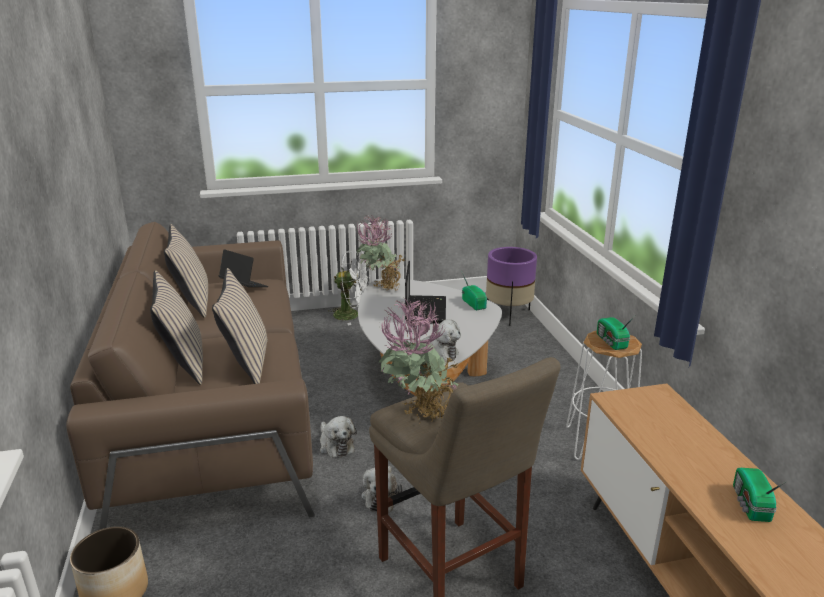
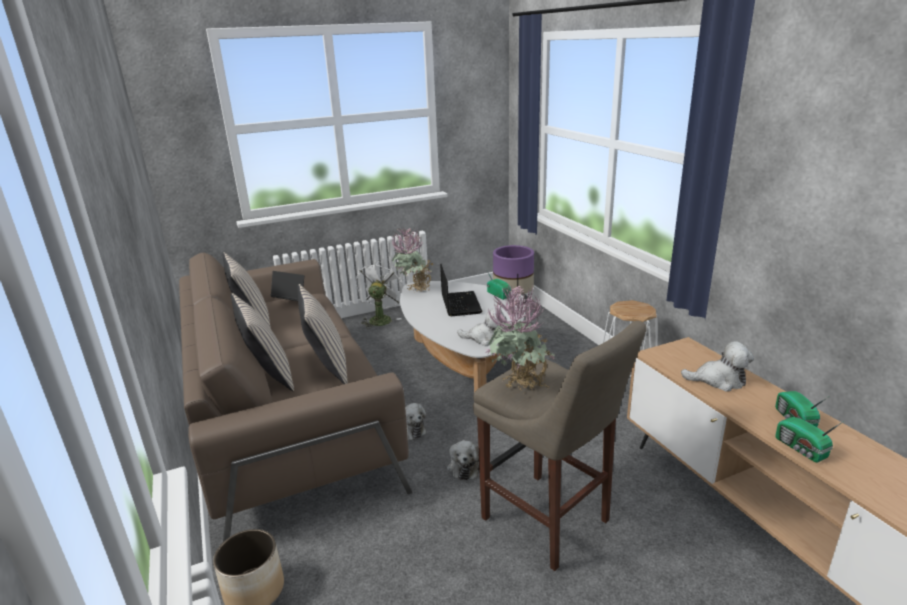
camera: 10 degrees left, 0 degrees up
white fan [328,251,369,325] -> white fan turned 75 degrees counterclockwise [356,261,404,329]
radio [597,316,635,350] -> radio moved to [775,417,844,463]
none -> plush toy [681,341,754,392]

